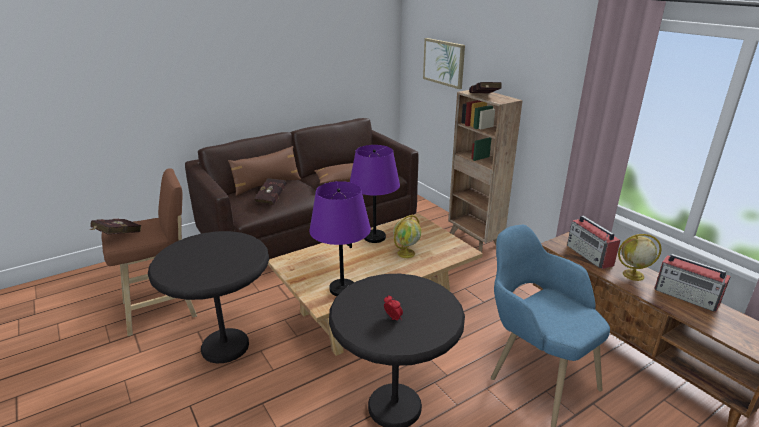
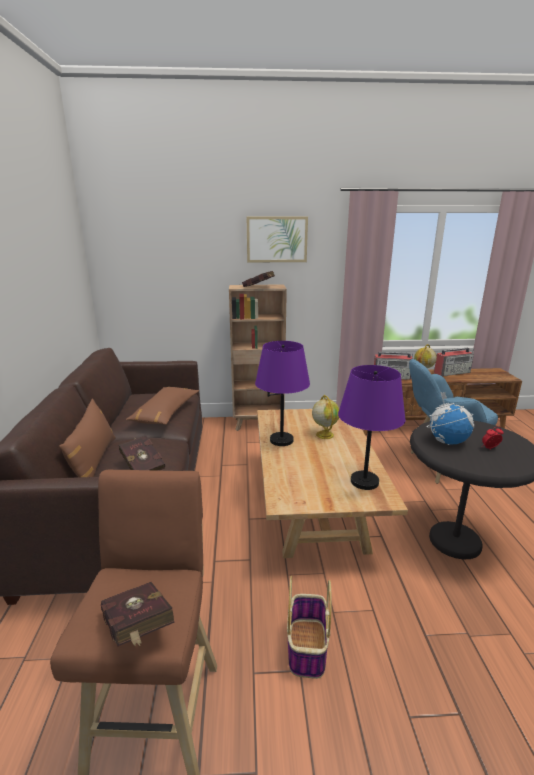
camera: 60 degrees left, 5 degrees down
black side table [148,231,269,363] -> basket [287,576,332,679]
picture [423,38,465,89] -> picture moved to [247,217,308,263]
none -> globe [427,392,474,445]

